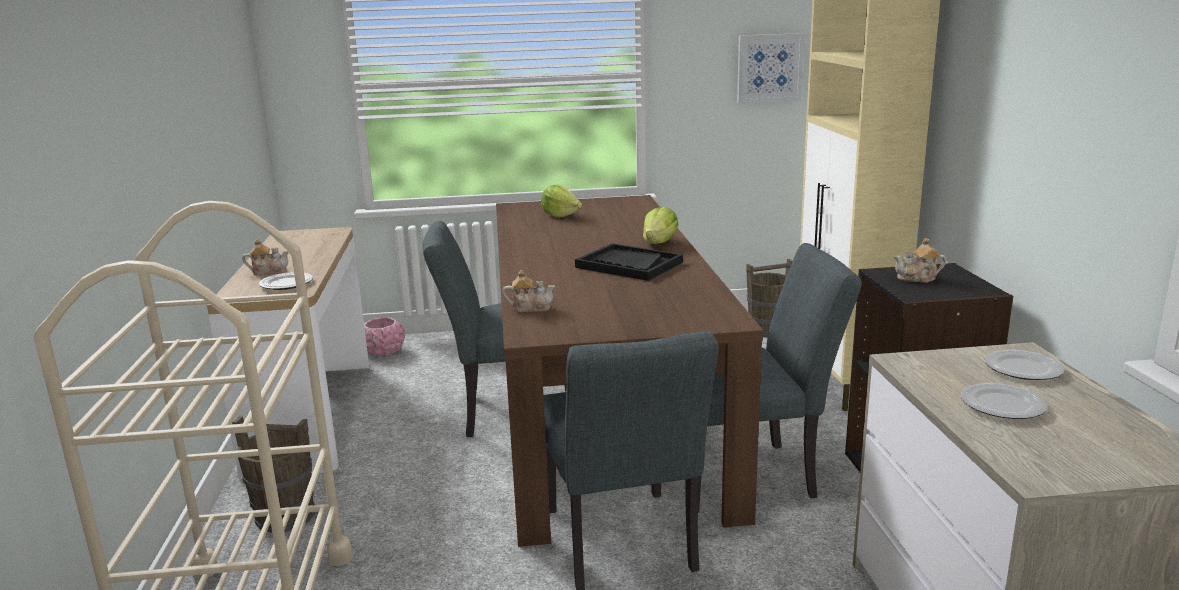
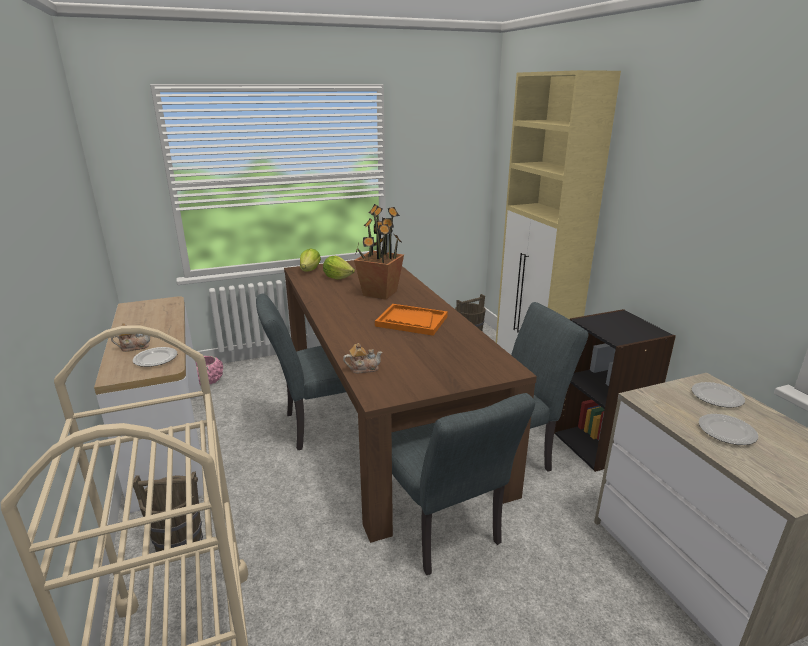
camera: 15 degrees left, 5 degrees up
black tray [575,243,683,281] -> orange tray [375,304,448,336]
lettuce [643,207,678,244] -> lettuce moved to [300,248,321,271]
picture [737,33,804,103] -> none
teapot [893,238,946,282] -> none
none -> potted plant [354,204,404,300]

